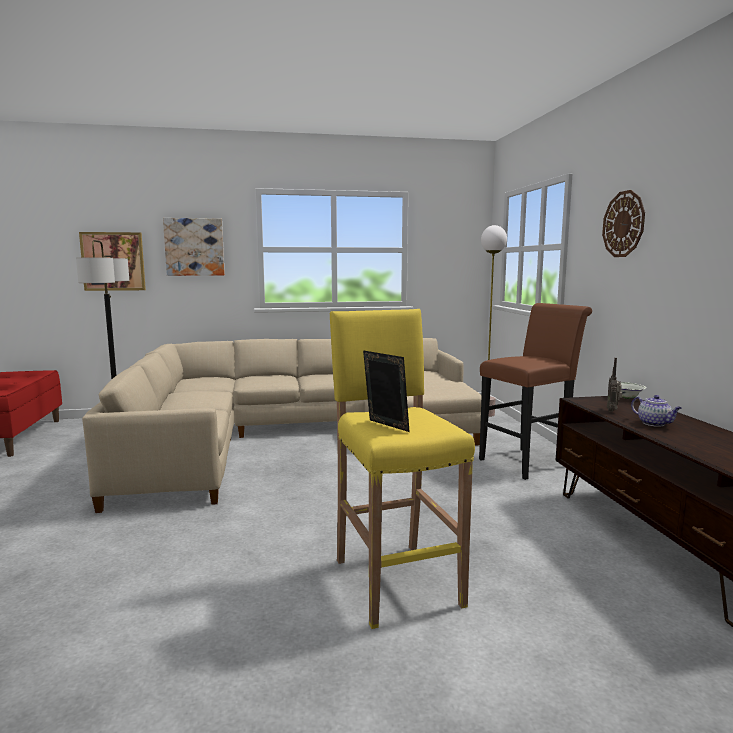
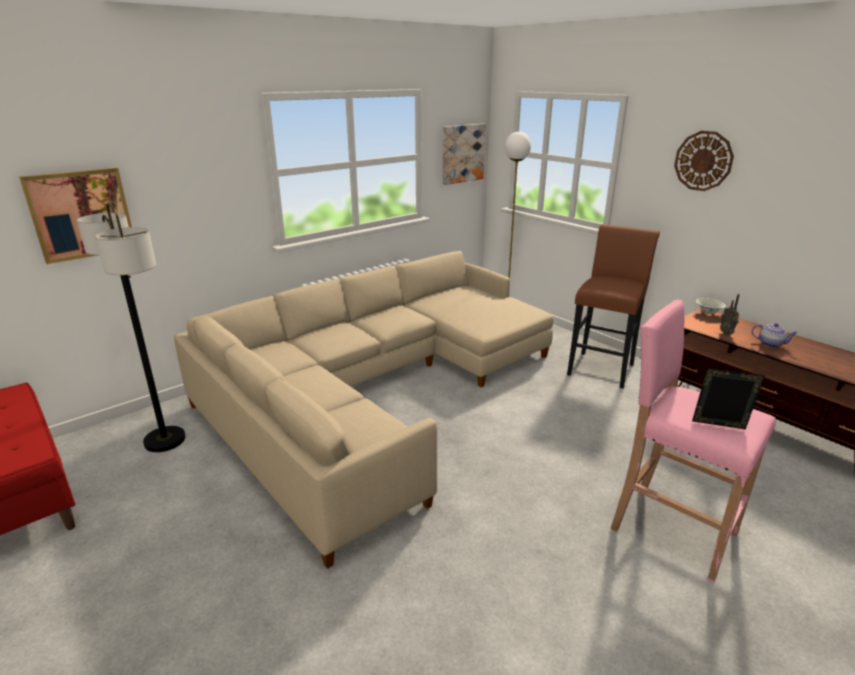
camera: 30 degrees left, 15 degrees up
picture [163,218,225,276] -> picture moved to [443,124,486,185]
yellow stool [330,309,475,629] -> pink stool [611,300,776,583]

